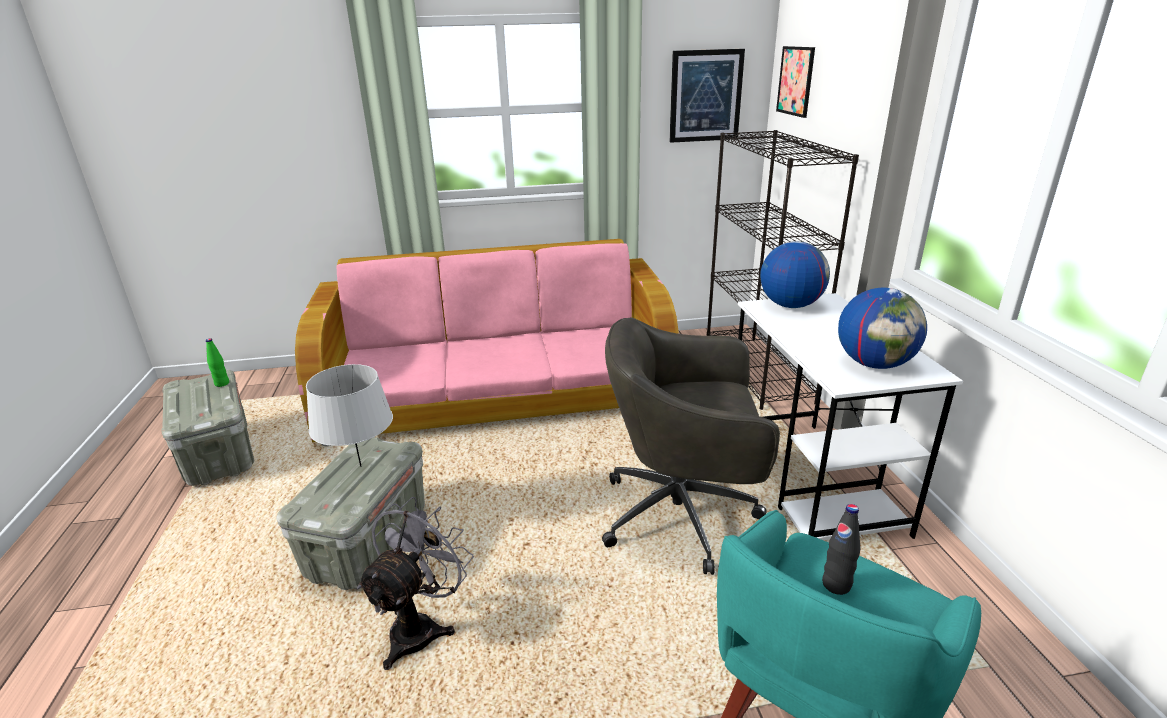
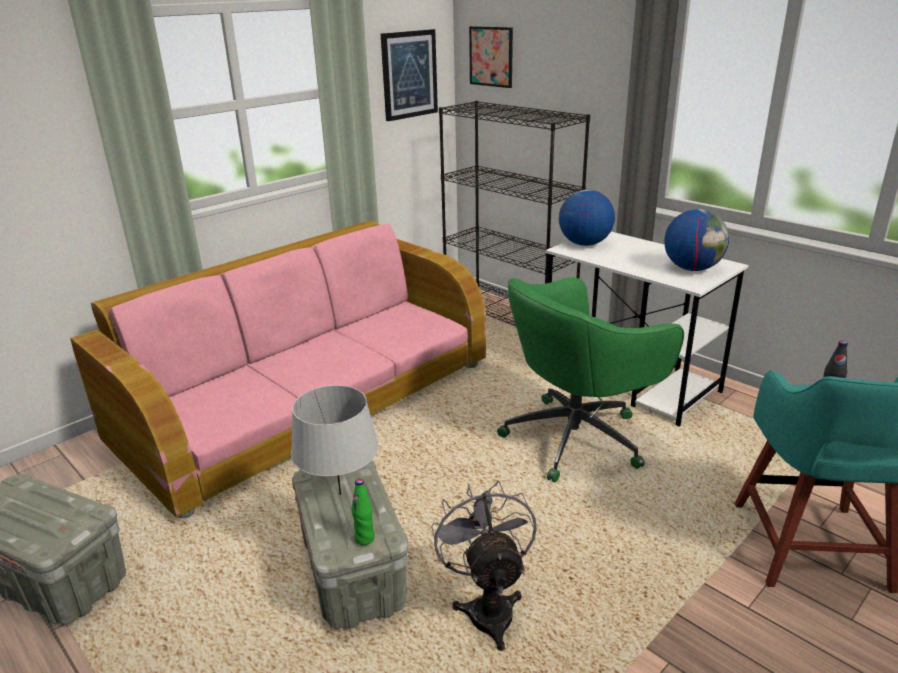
camera: 35 degrees left, 0 degrees up
green bottle [206,339,229,387] -> green bottle moved to [351,479,375,545]
grey office chair [602,318,780,575] -> green office chair [497,277,684,482]

